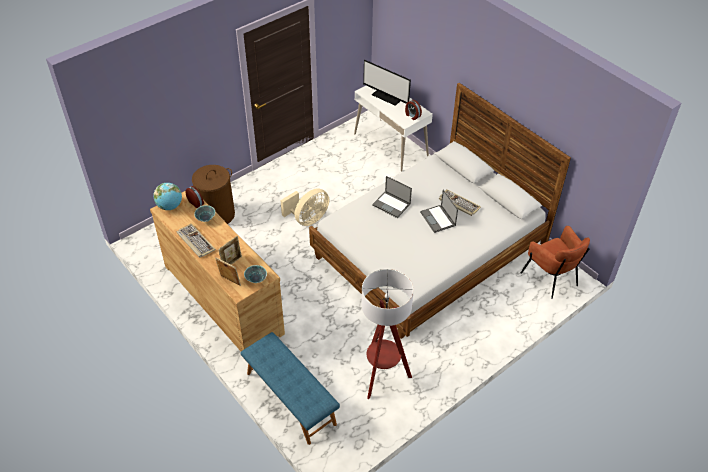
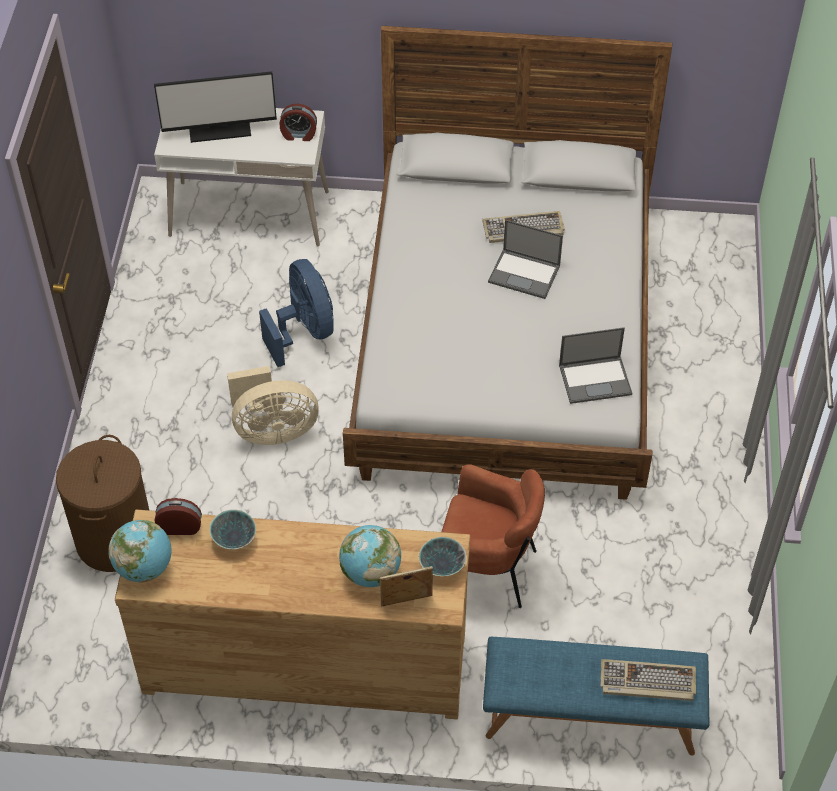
camera: 45 degrees left, 5 degrees up
keyboard [177,224,216,258] -> keyboard moved to [600,659,696,701]
picture frame [218,236,242,265] -> globe [339,525,401,587]
beige fan [281,188,329,226] -> beige fan turned 75 degrees clockwise [227,366,319,445]
floor lamp [361,269,414,399] -> none
laptop [372,176,412,218] -> laptop moved to [559,327,632,404]
brown armchair [521,226,590,299] -> brown armchair moved to [441,464,545,608]
none -> blue fan [259,259,334,367]

